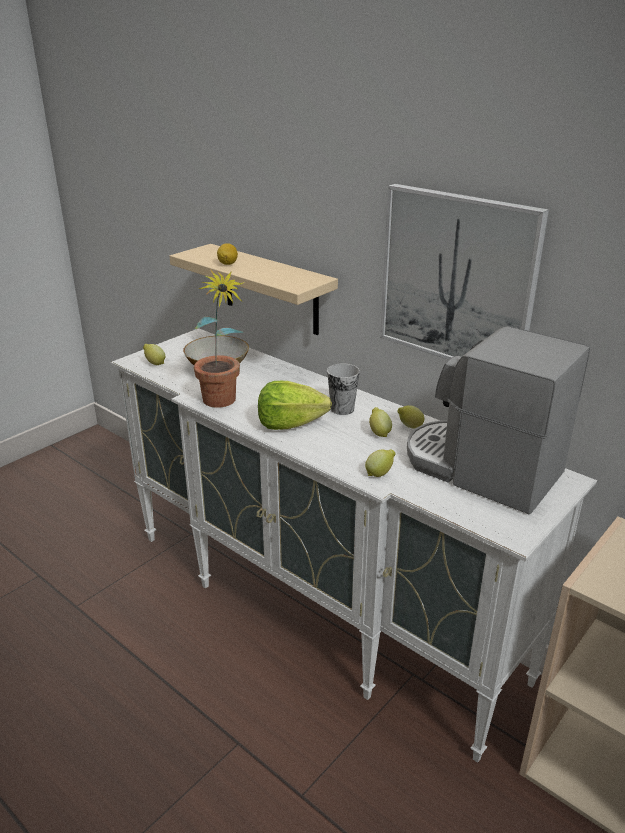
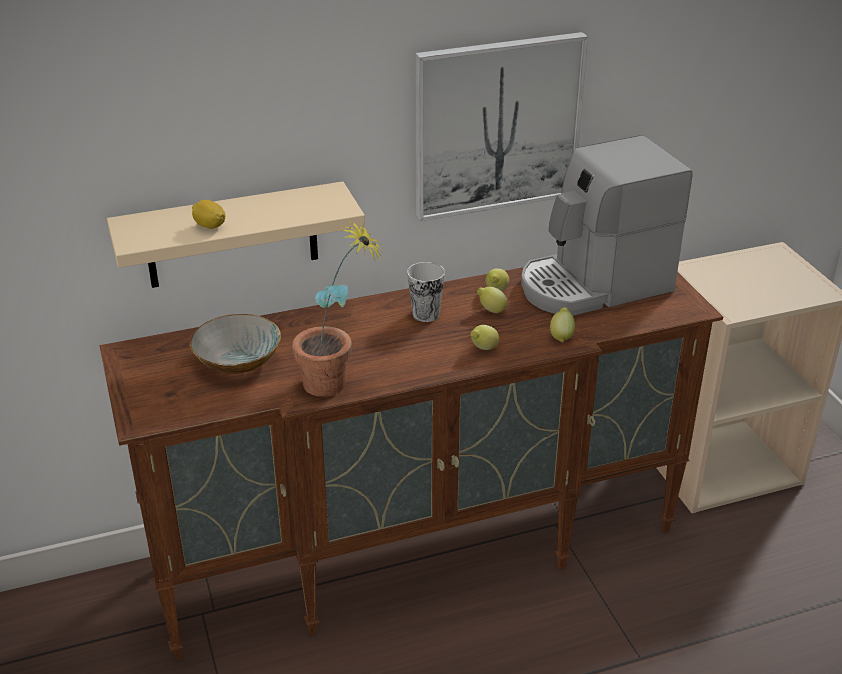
camera: 60 degrees left, 5 degrees up
white cabinet [111,328,597,763] -> brown cabinet [99,267,723,660]
lemon [143,344,165,365] -> lemon moved to [471,325,499,350]
lettuce [258,381,332,430] -> none

